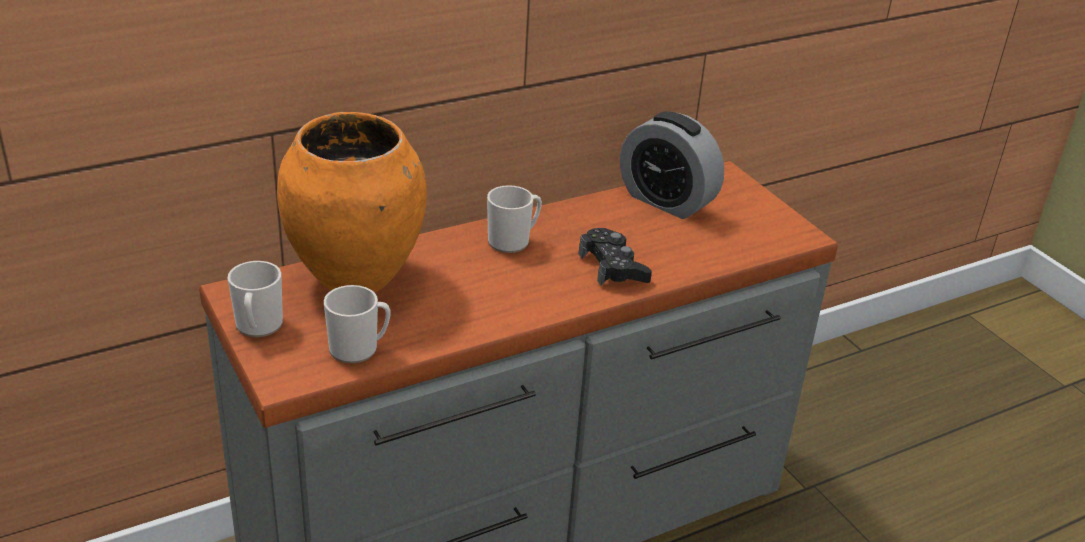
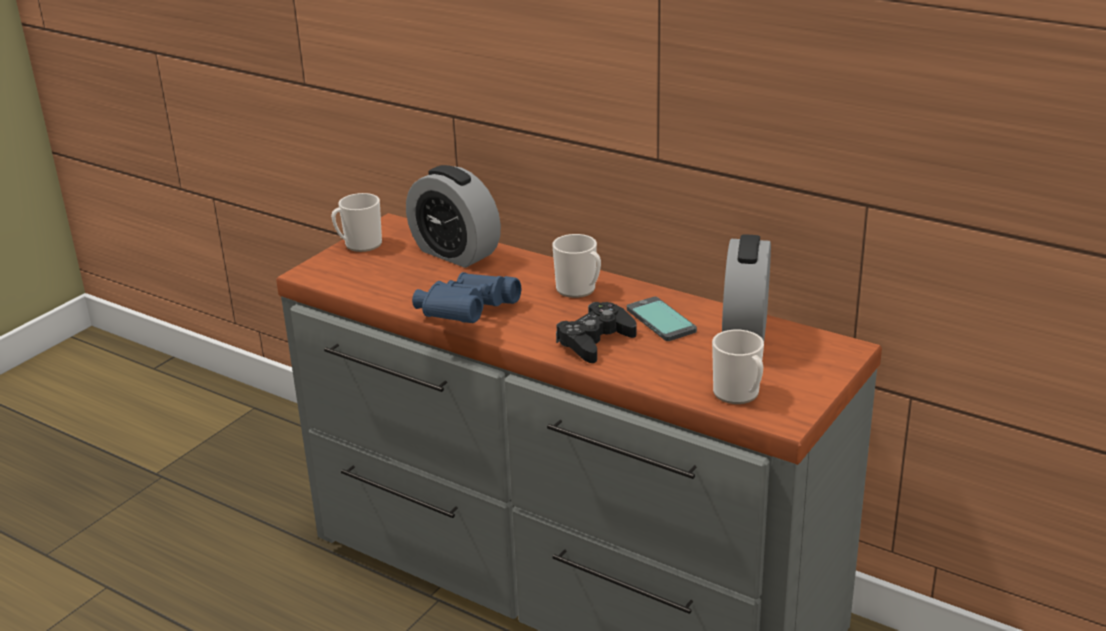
camera: 65 degrees right, 5 degrees down
orange vase [277,112,427,293] -> alarm clock [406,165,501,268]
mug [324,285,391,364] -> mug moved to [712,329,764,404]
none -> blue binoculars [412,272,521,323]
none -> phone [627,297,697,341]

